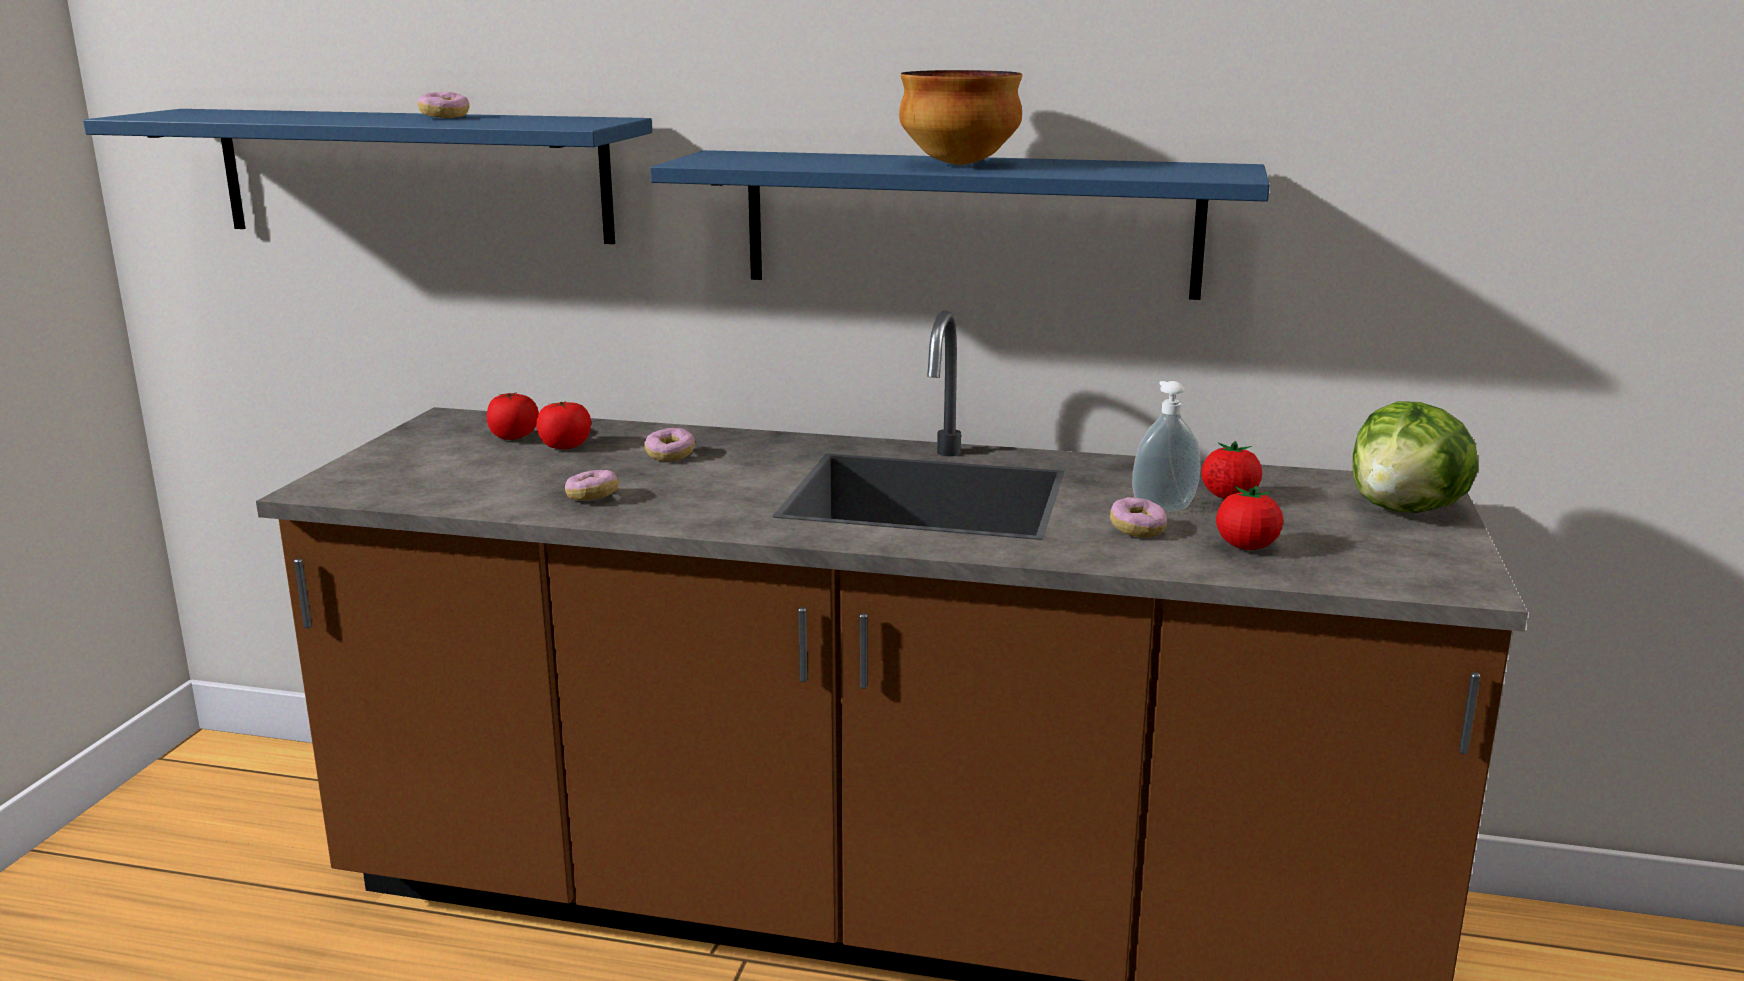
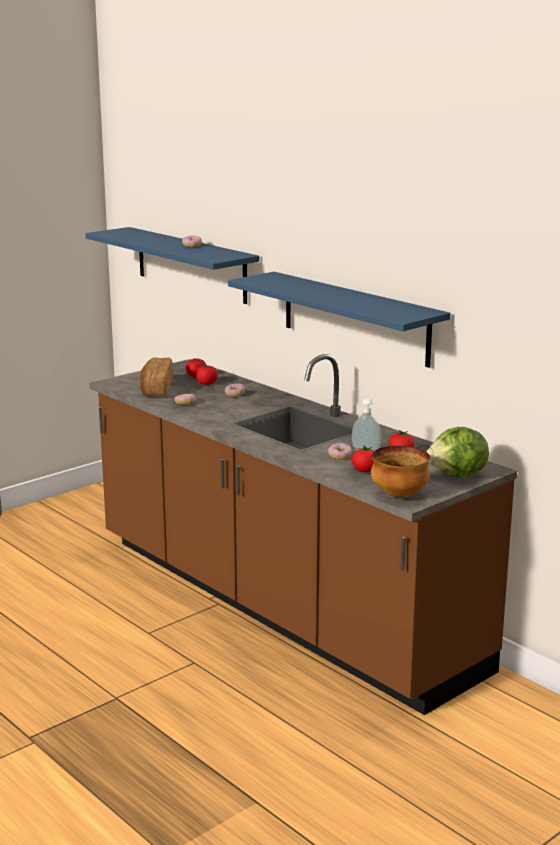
camera: 35 degrees right, 0 degrees up
bowl [899,70,1022,165] -> bowl moved to [371,446,430,497]
none -> bread [140,357,173,397]

